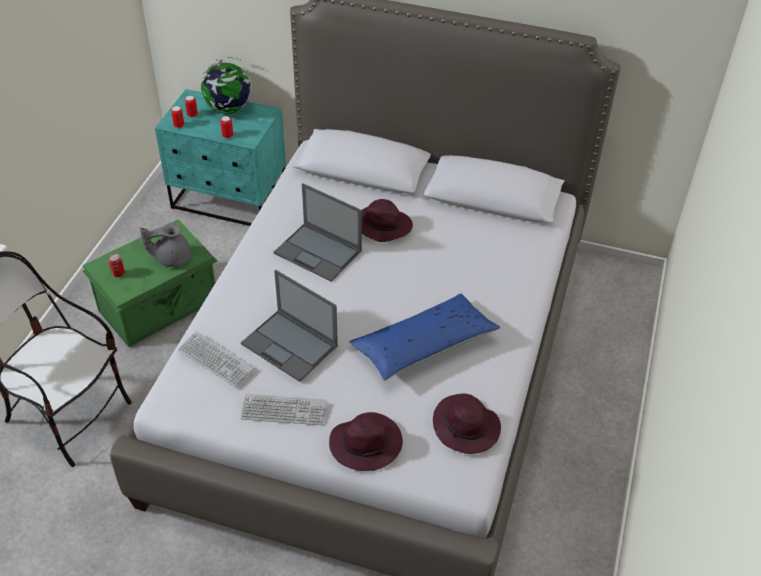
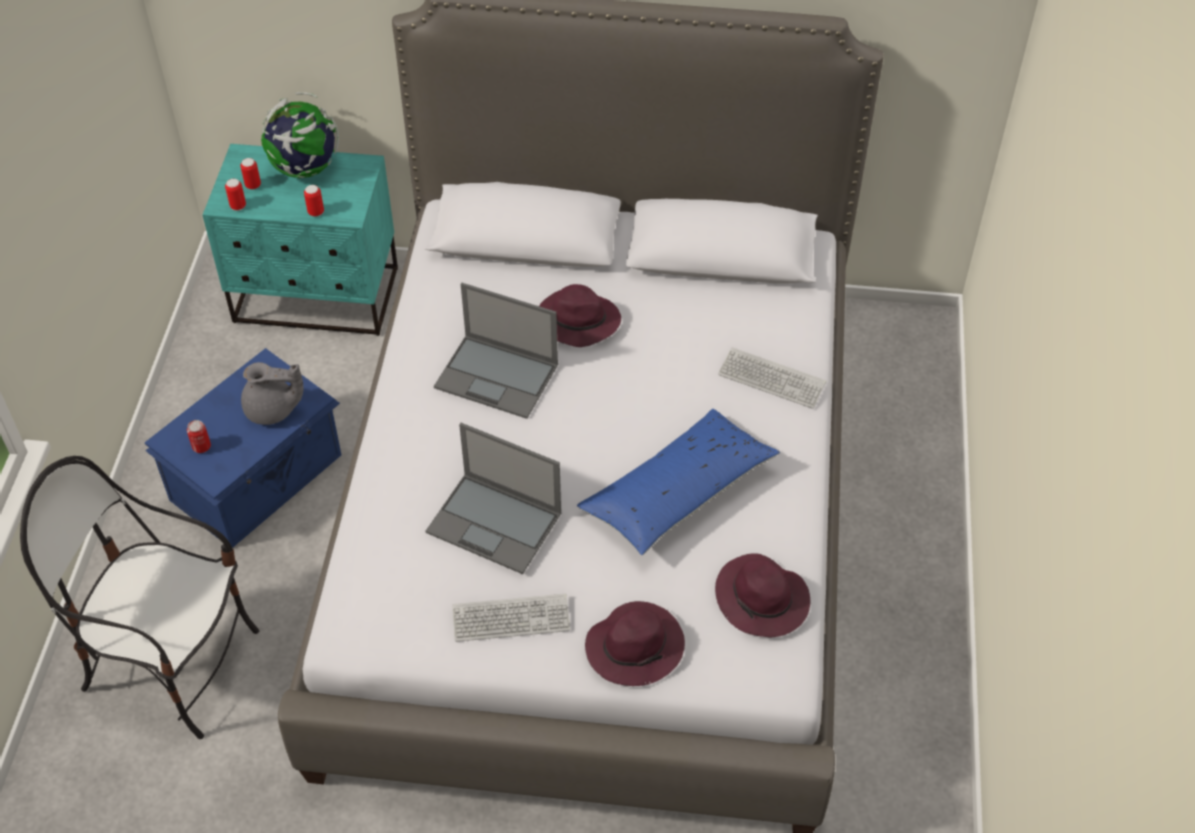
camera: 10 degrees left, 5 degrees up
green storage box [83,220,217,347] -> blue storage box [145,348,341,548]
grey teapot [140,223,191,267] -> grey teapot turned 150 degrees counterclockwise [241,362,303,425]
keyboard [178,331,254,387] -> keyboard moved to [718,347,826,409]

